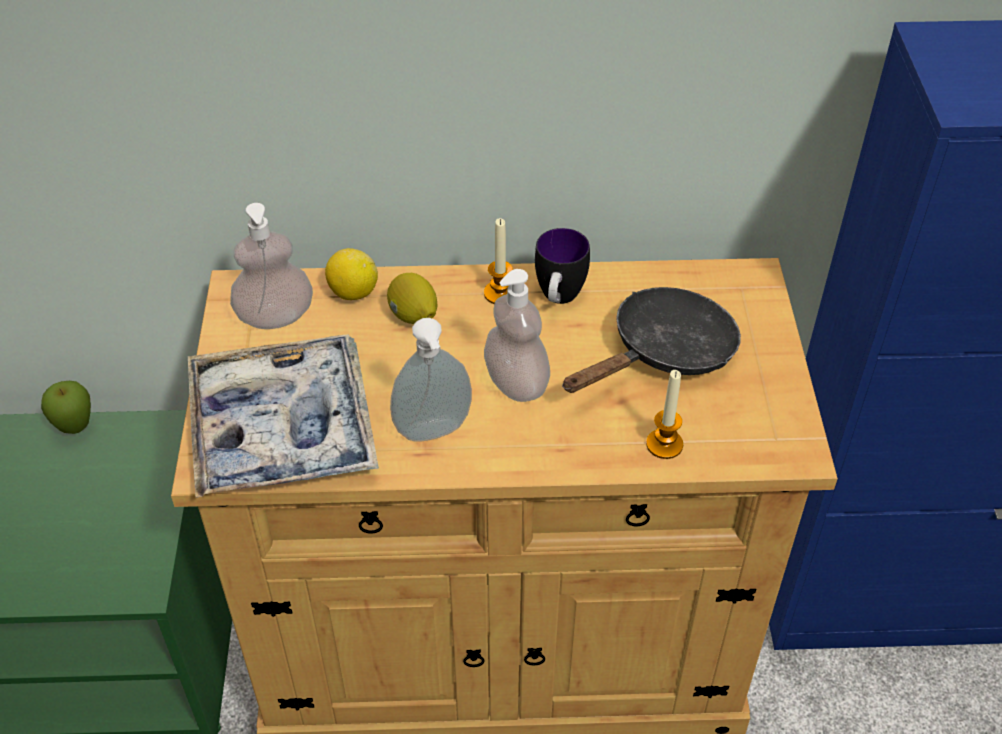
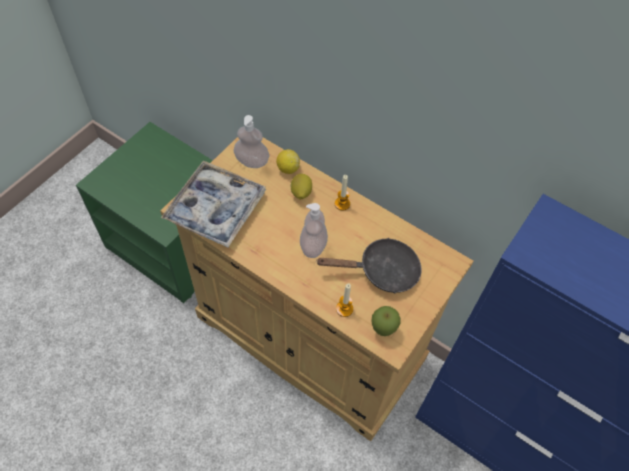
camera: 35 degrees right, 10 degrees up
apple [41,381,91,434] -> apple moved to [371,306,401,336]
soap dispenser [390,318,472,442] -> none
mug [535,228,590,304] -> none

